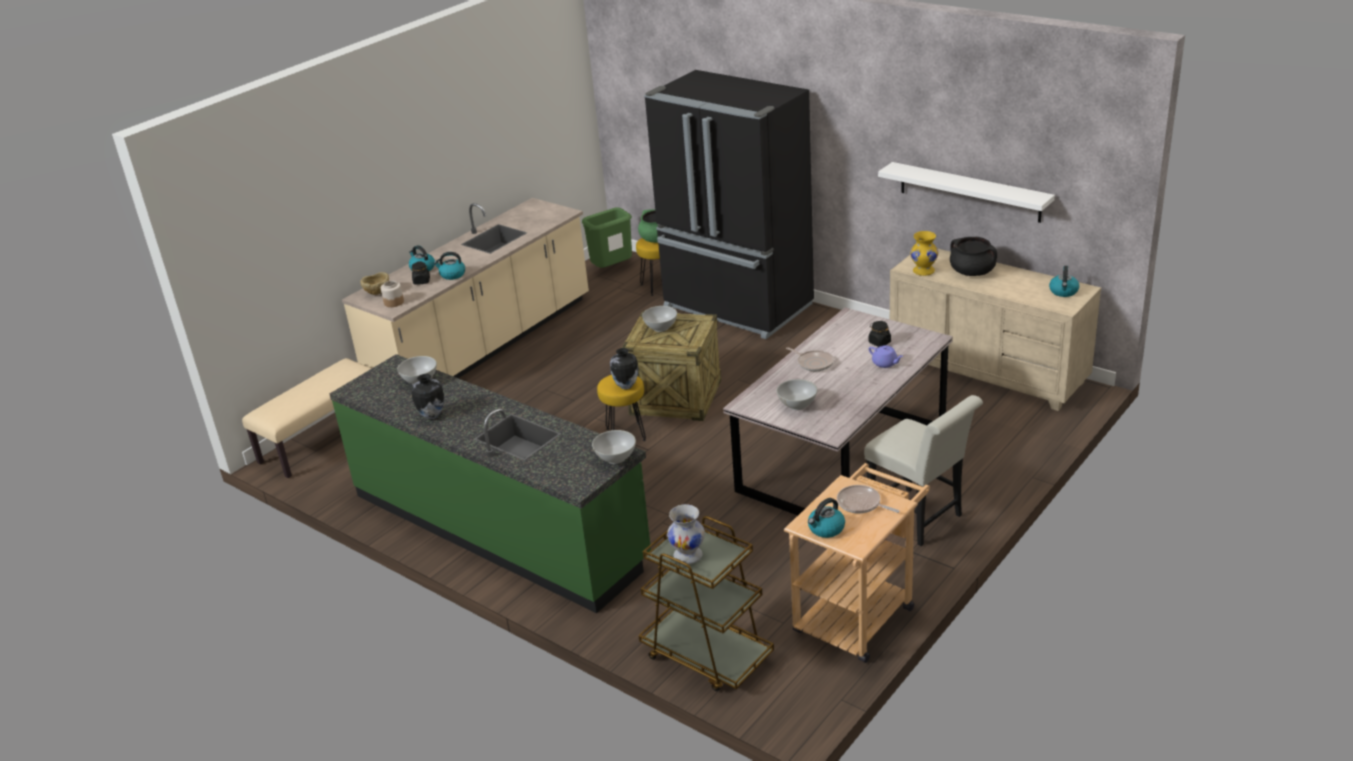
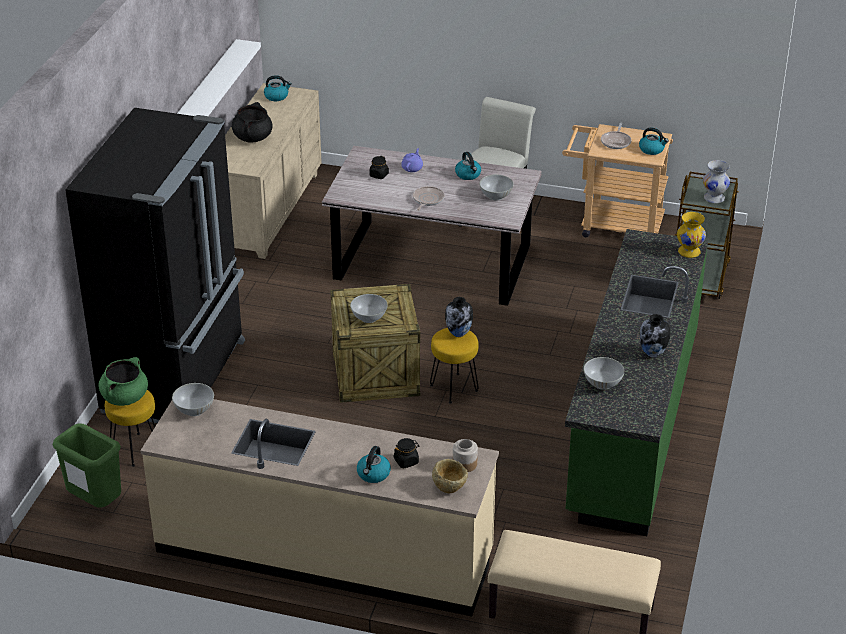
camera: 115 degrees left, 5 degrees up
kettle [433,252,465,280] -> kettle moved to [455,152,481,180]
white bowl [592,430,636,464] -> white bowl moved to [172,383,214,416]
yellow vase [910,231,939,276] -> yellow vase moved to [677,212,706,258]

